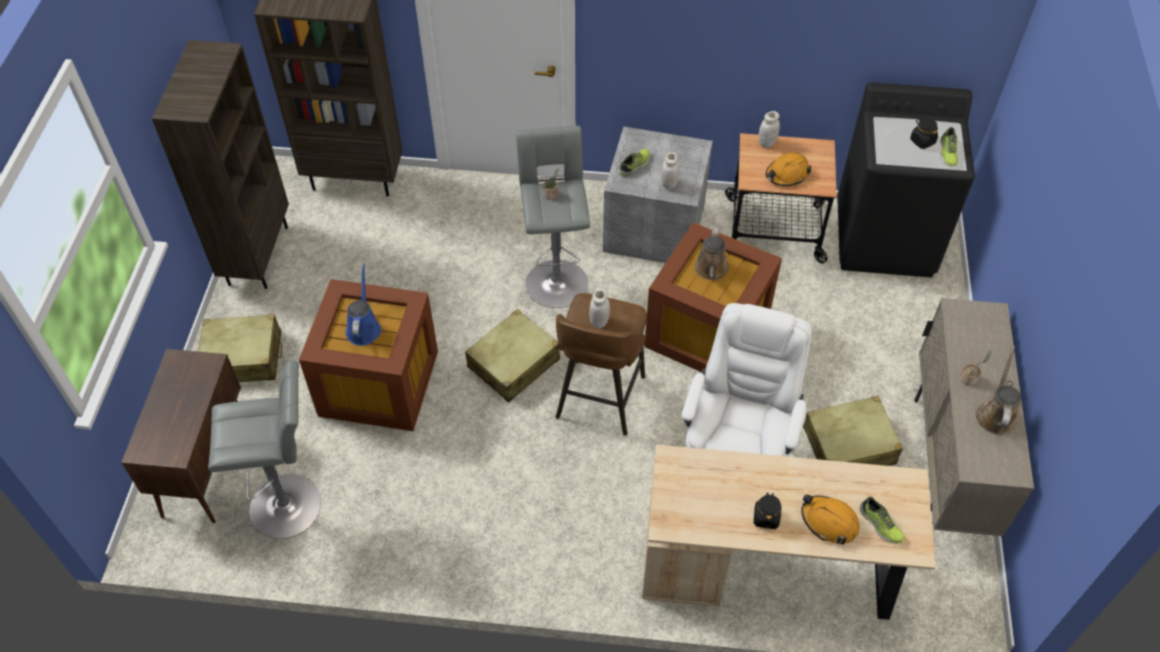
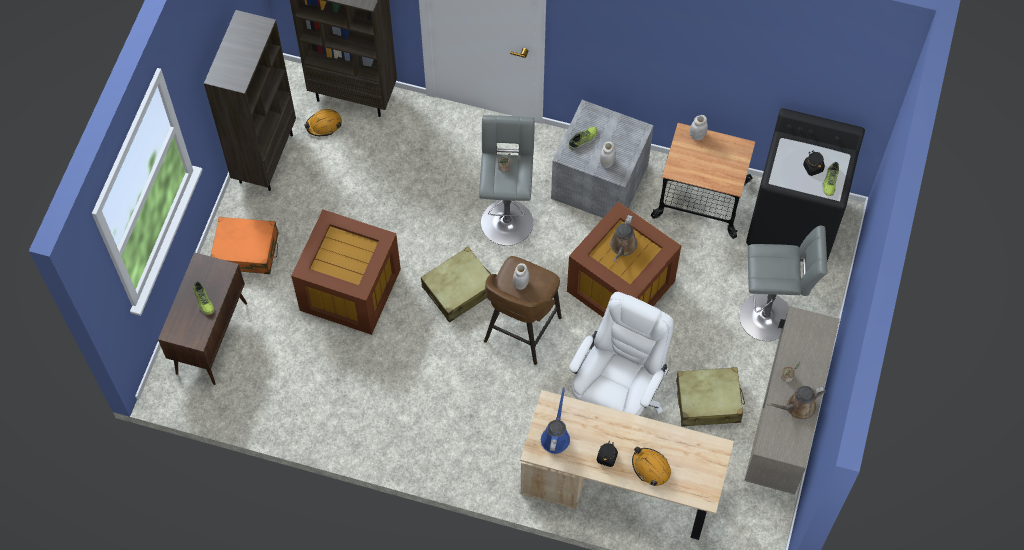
camera: 10 degrees right, 10 degrees up
beige suitcase [198,314,282,382] -> orange suitcase [210,217,278,274]
grey stool [208,360,321,539] -> grey stool moved to [739,226,827,341]
blue watering can [346,264,381,346] -> blue watering can moved to [541,387,570,454]
orange hard hat [766,152,811,186] -> orange hard hat moved to [304,109,342,136]
shoe [860,497,905,544] -> shoe moved to [193,281,214,315]
brown watering can [976,346,1021,435] -> brown watering can turned 135 degrees counterclockwise [767,386,826,419]

